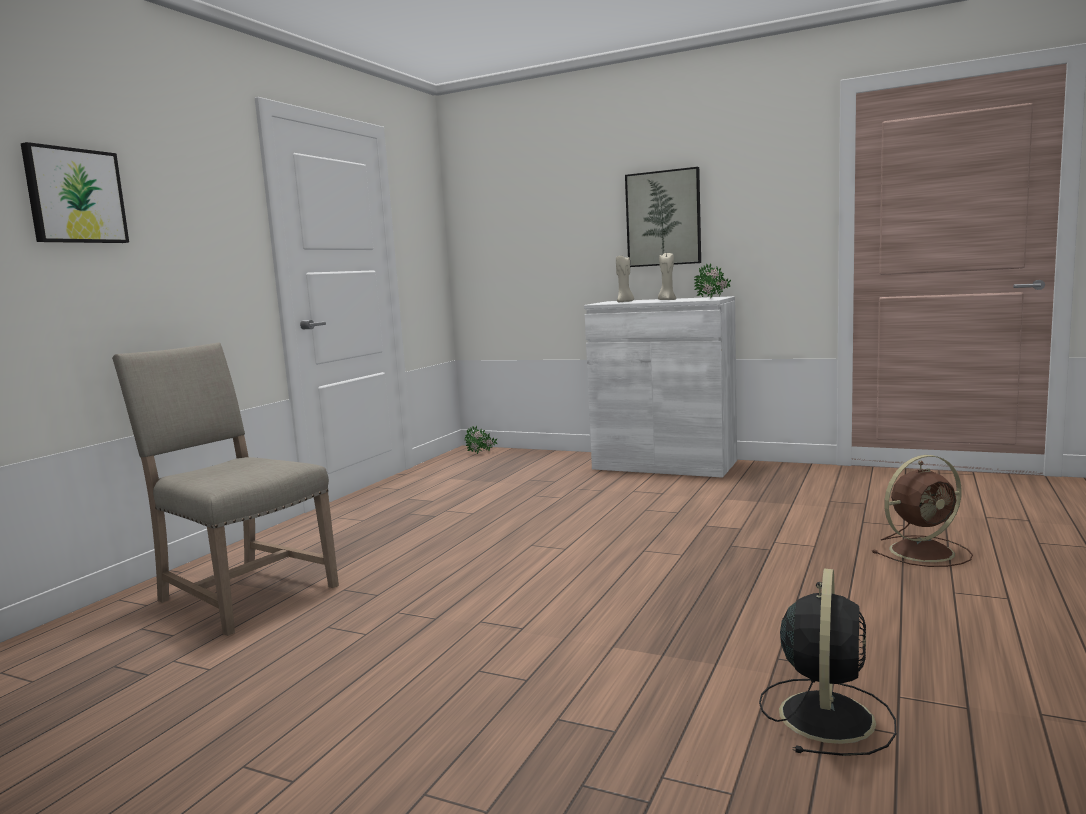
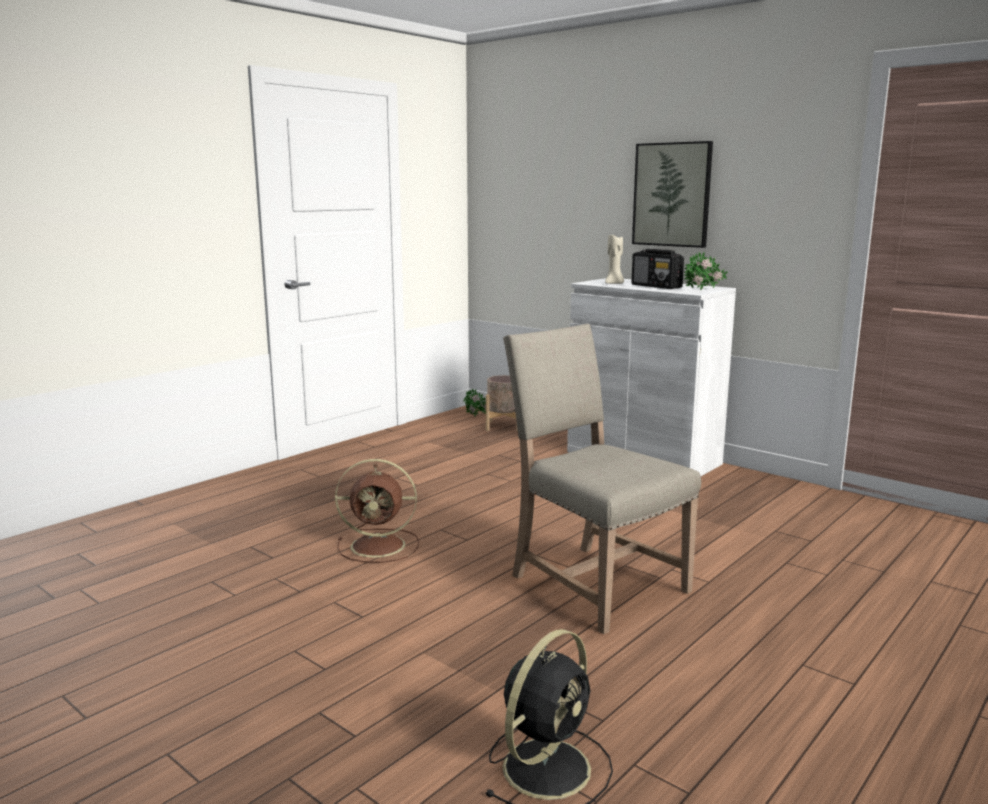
camera: 15 degrees right, 5 degrees up
picture [21,142,129,243] -> none
beige chair [112,342,339,636] -> beige chair moved to [503,324,701,634]
beige candle [658,253,676,300] -> radio [631,249,684,289]
brown fan [872,455,973,567] -> brown fan moved to [335,459,419,563]
none -> beige planter [486,375,518,432]

